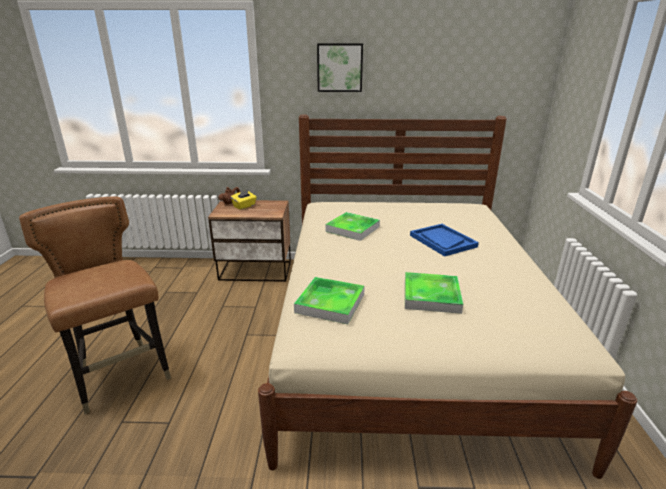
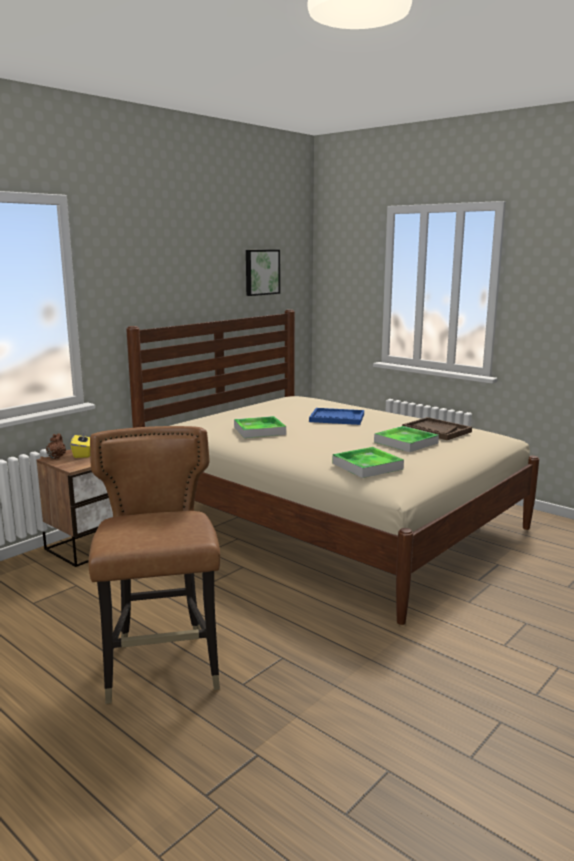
camera: 50 degrees left, 10 degrees down
brown chair [19,196,171,414] -> brown chair turned 75 degrees clockwise [88,426,220,704]
picture [317,43,363,92] -> picture moved to [246,250,280,296]
none -> brown tray [402,417,472,440]

